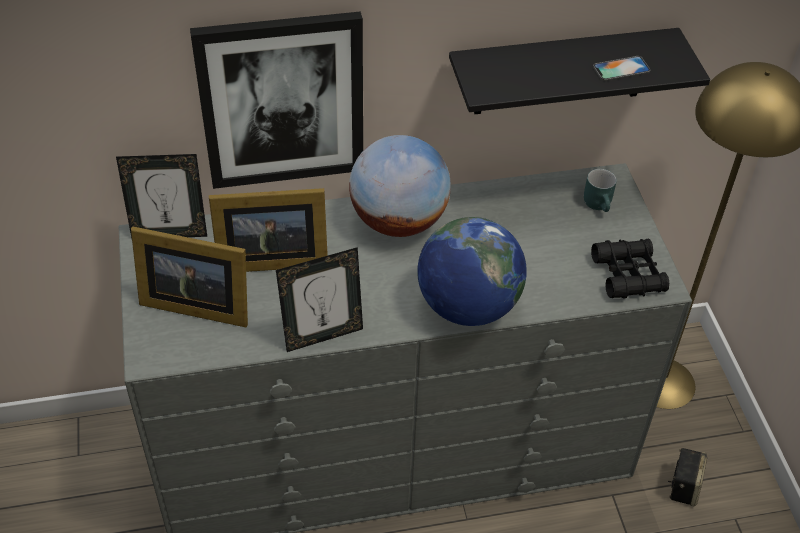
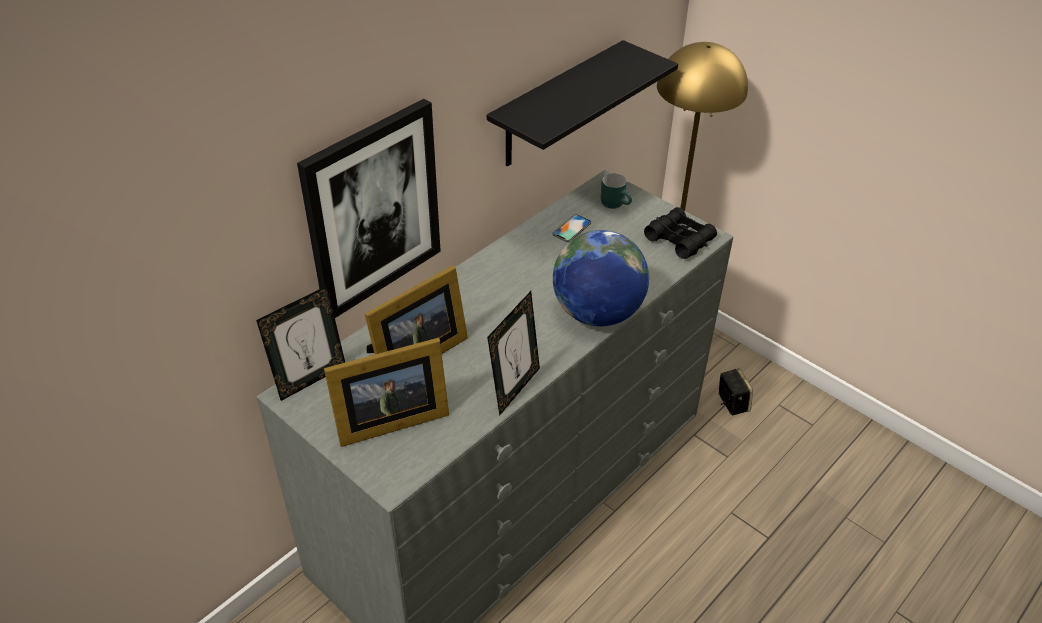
camera: 35 degrees left, 5 degrees down
globe [349,135,451,237] -> none
phone [593,56,650,81] -> phone moved to [552,214,591,242]

